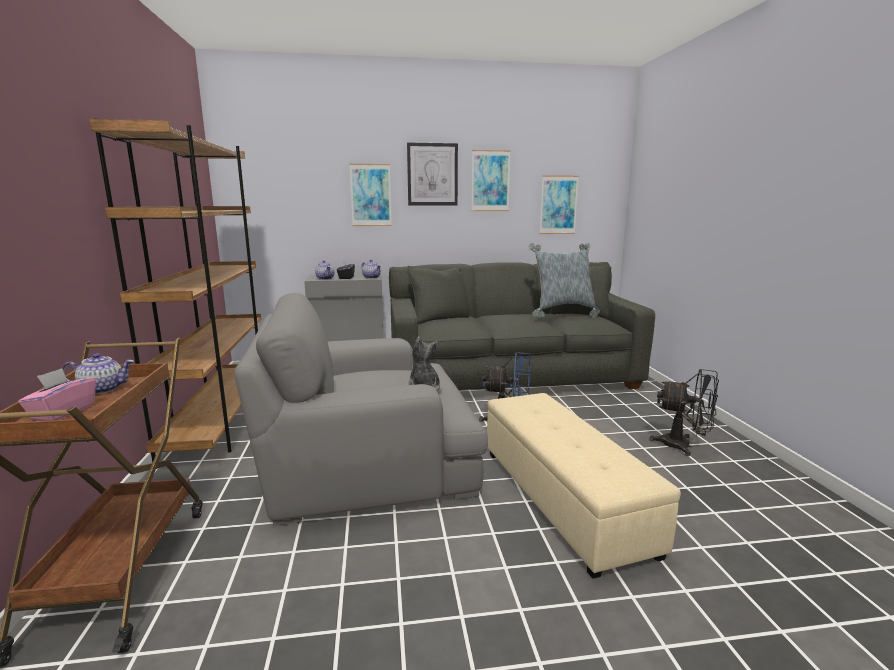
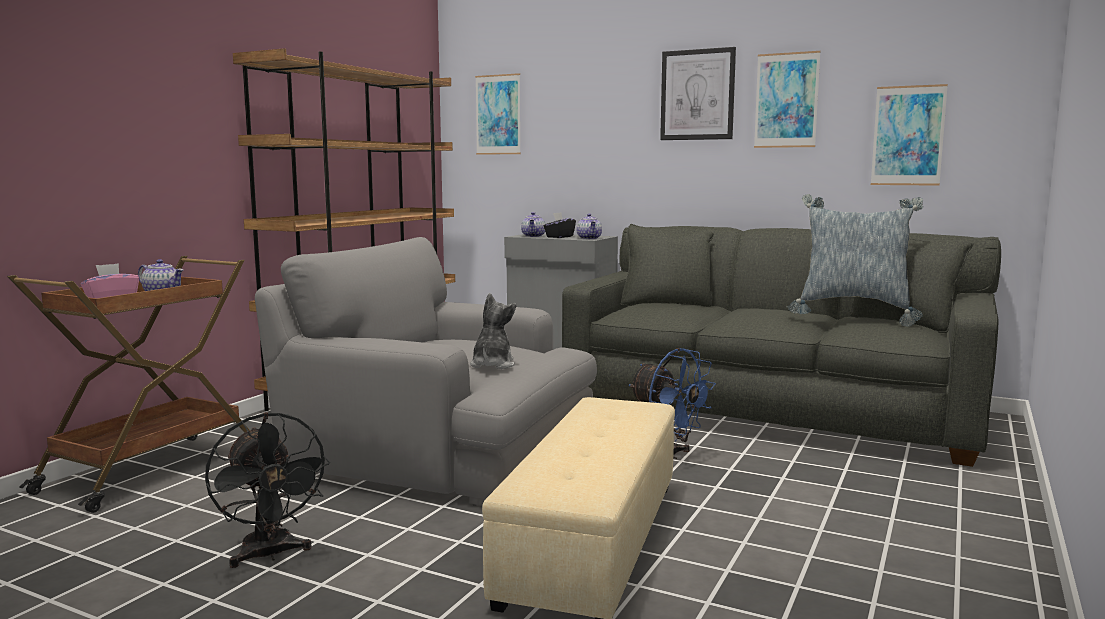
camera: 35 degrees right, 5 degrees down
picture [350,164,392,226] -> picture moved to [475,73,521,155]
black fan [650,369,719,456] -> black fan moved to [205,412,330,568]

